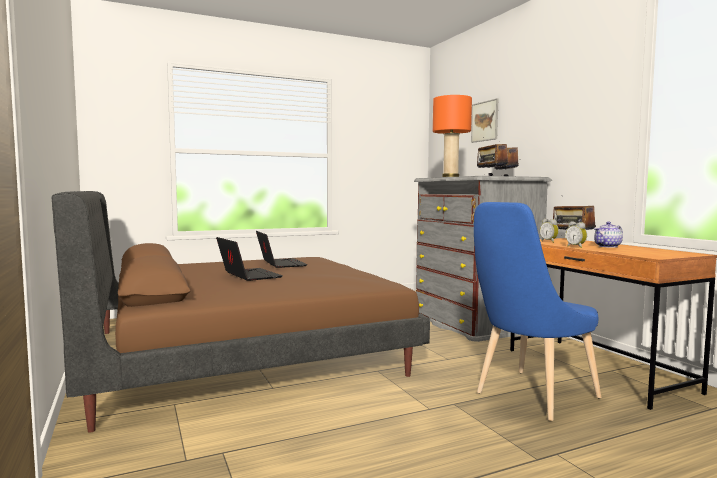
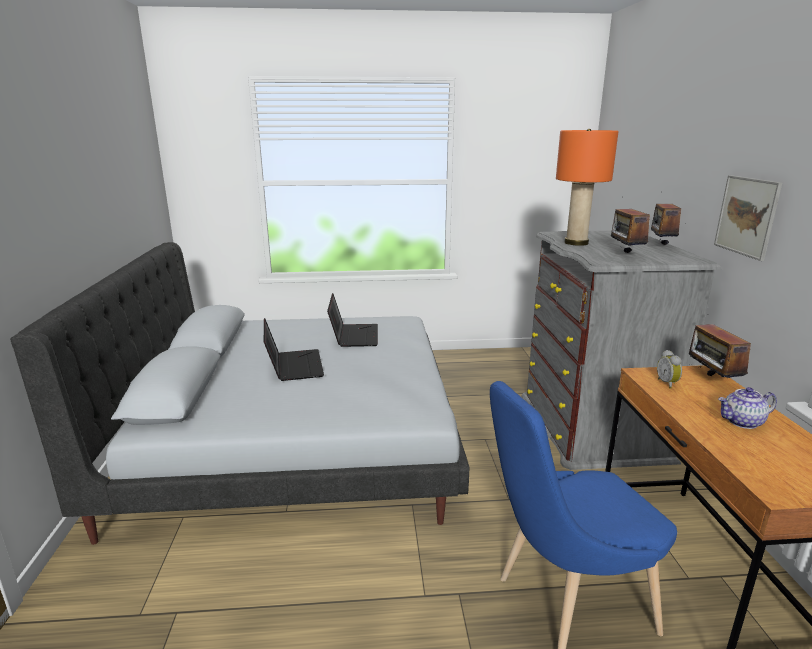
camera: 20 degrees right, 15 degrees up
brown bed [52,191,430,433] -> grey bed [10,242,469,545]
picture [471,98,498,143] -> picture moved to [714,175,782,261]
alarm clock [566,222,587,248] -> none

